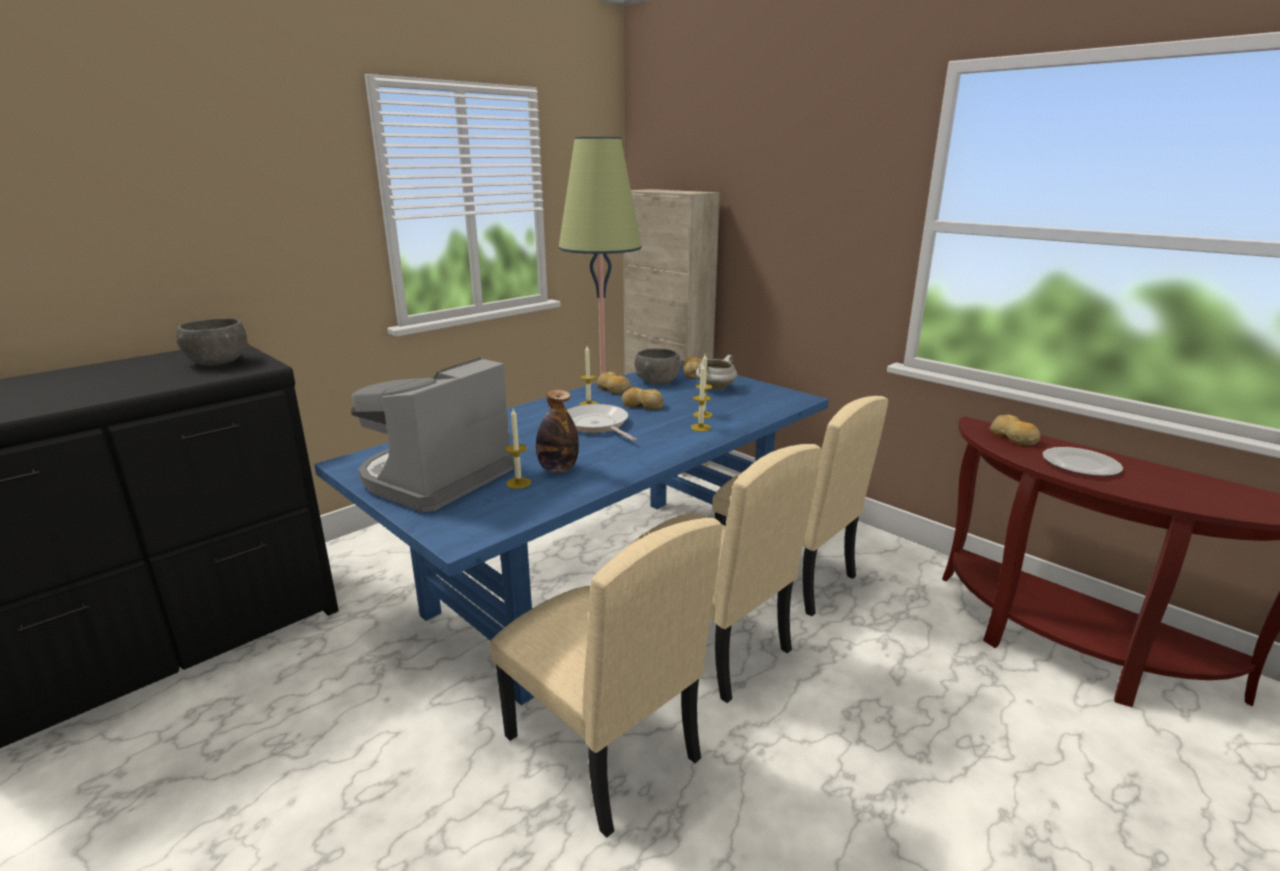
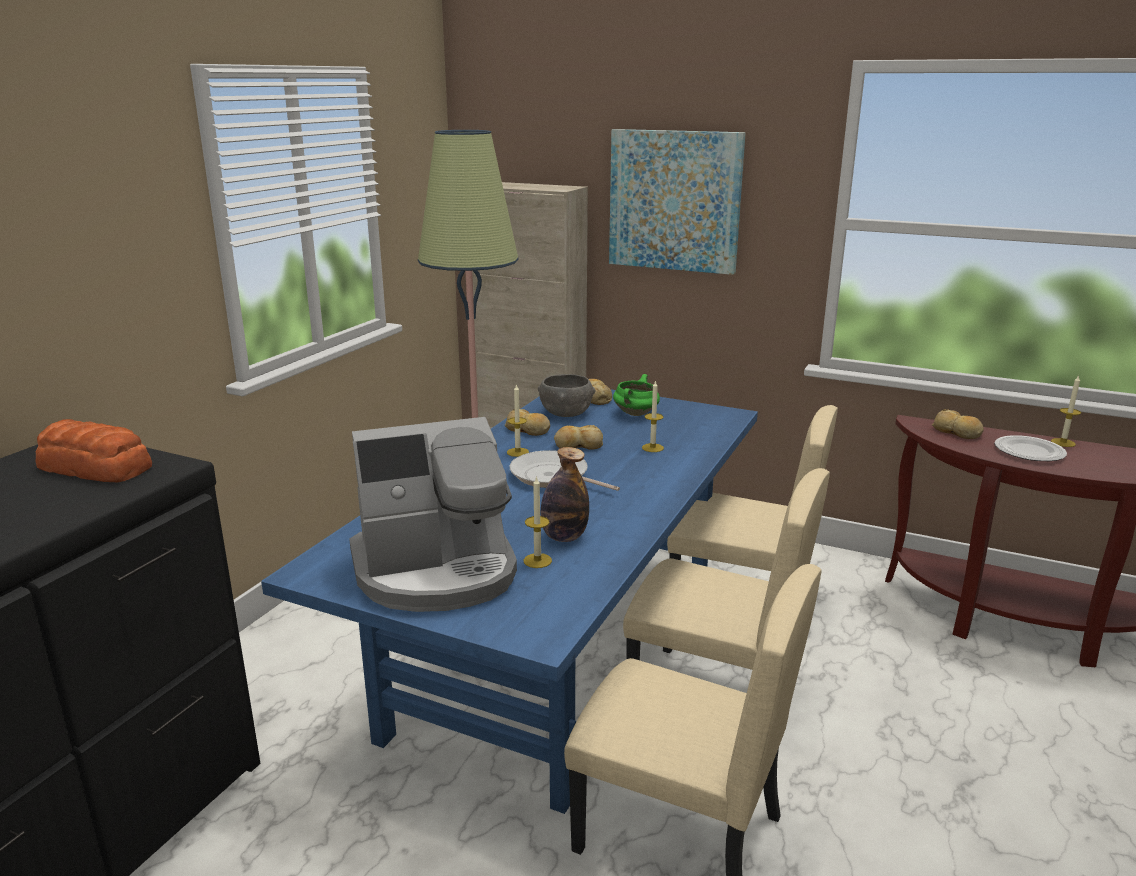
camera: 20 degrees left, 0 degrees up
grey bowl [176,318,249,365] -> bread [36,419,152,482]
coffee machine [351,357,514,512] -> coffee machine turned 120 degrees counterclockwise [349,417,517,612]
candle [691,364,711,432] -> candle moved to [1051,375,1081,447]
white cooking pot [696,355,737,390] -> green cooking pot [613,374,660,416]
none -> picture [609,129,746,275]

